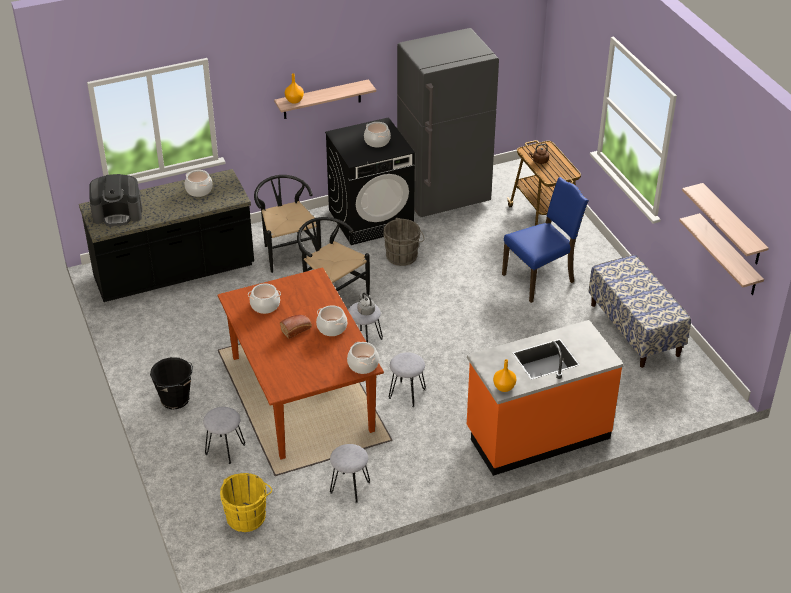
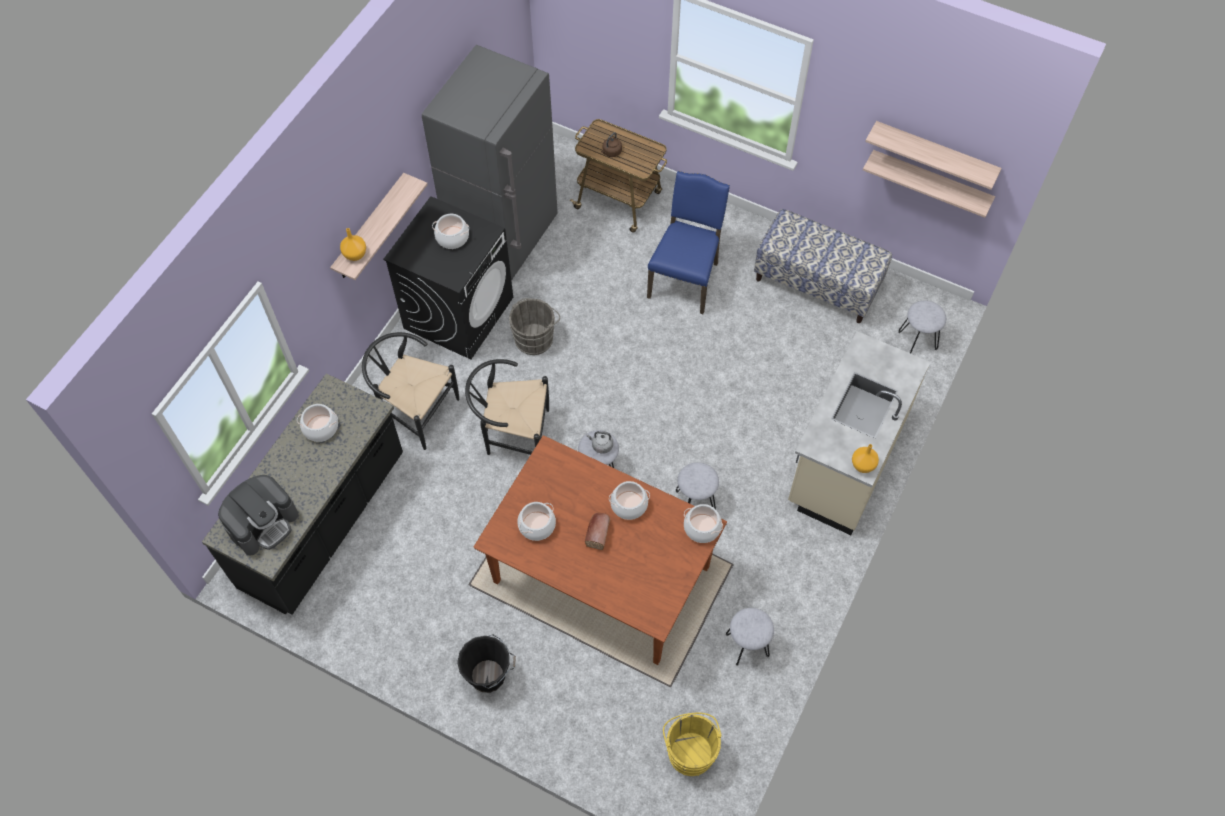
camera: 40 degrees left, 20 degrees up
grey stool [203,407,245,464] -> grey stool moved to [898,301,946,354]
orange counter [467,320,624,476] -> beige counter [788,331,930,535]

